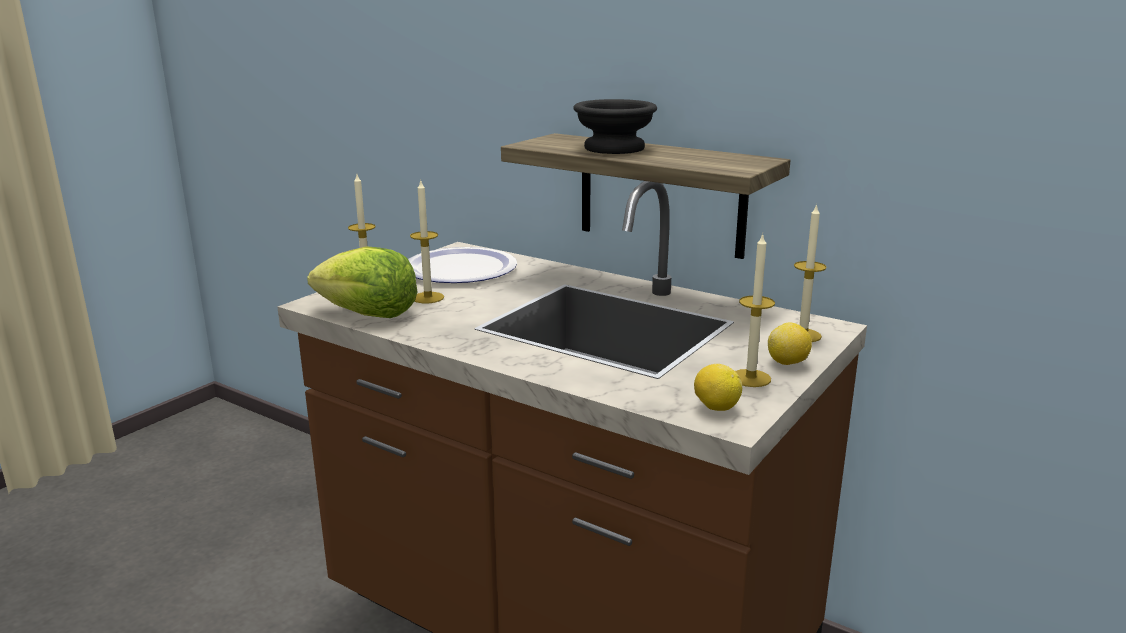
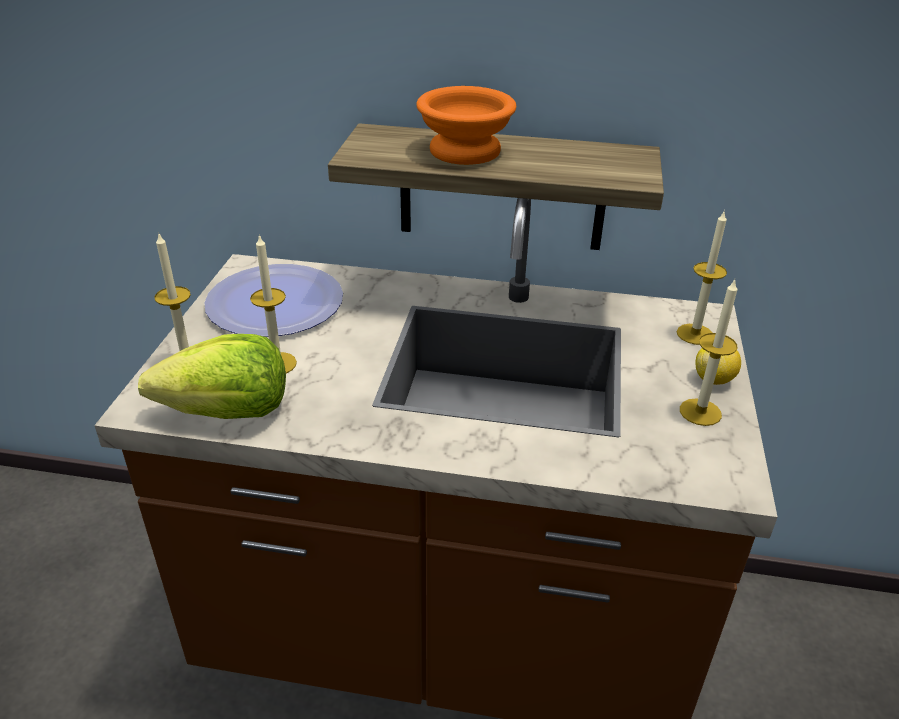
camera: 25 degrees left, 15 degrees up
black bowl [573,99,657,154] -> orange bowl [416,86,516,165]
lemon [694,364,742,411] -> none

